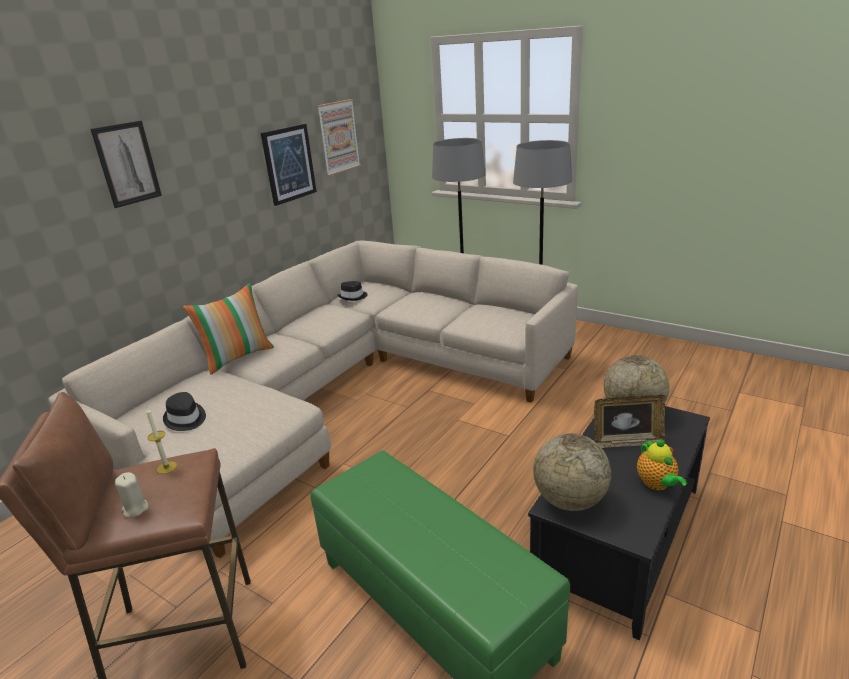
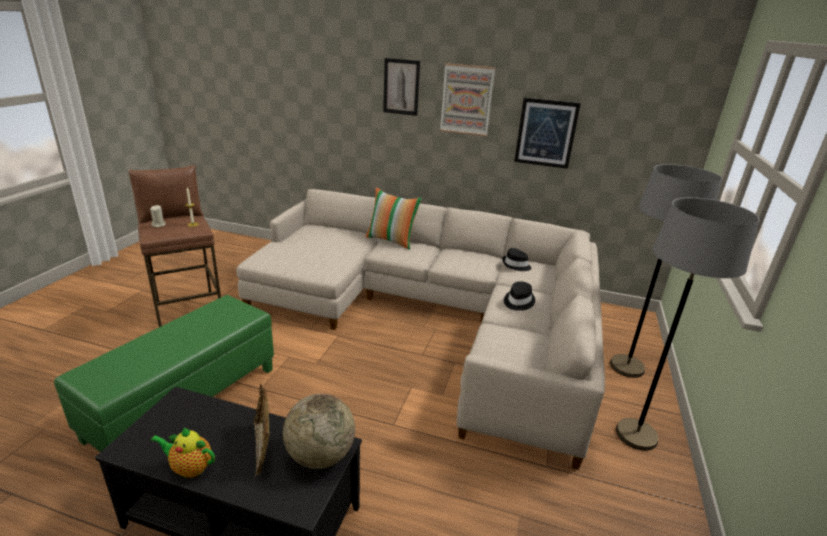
camera: 70 degrees right, 0 degrees up
black hat [163,392,206,431] -> black hat moved to [504,281,535,311]
picture [317,99,361,176] -> picture moved to [440,63,495,136]
globe [533,433,611,511] -> none
teapot [637,439,688,490] -> teapot turned 45 degrees clockwise [151,427,215,478]

